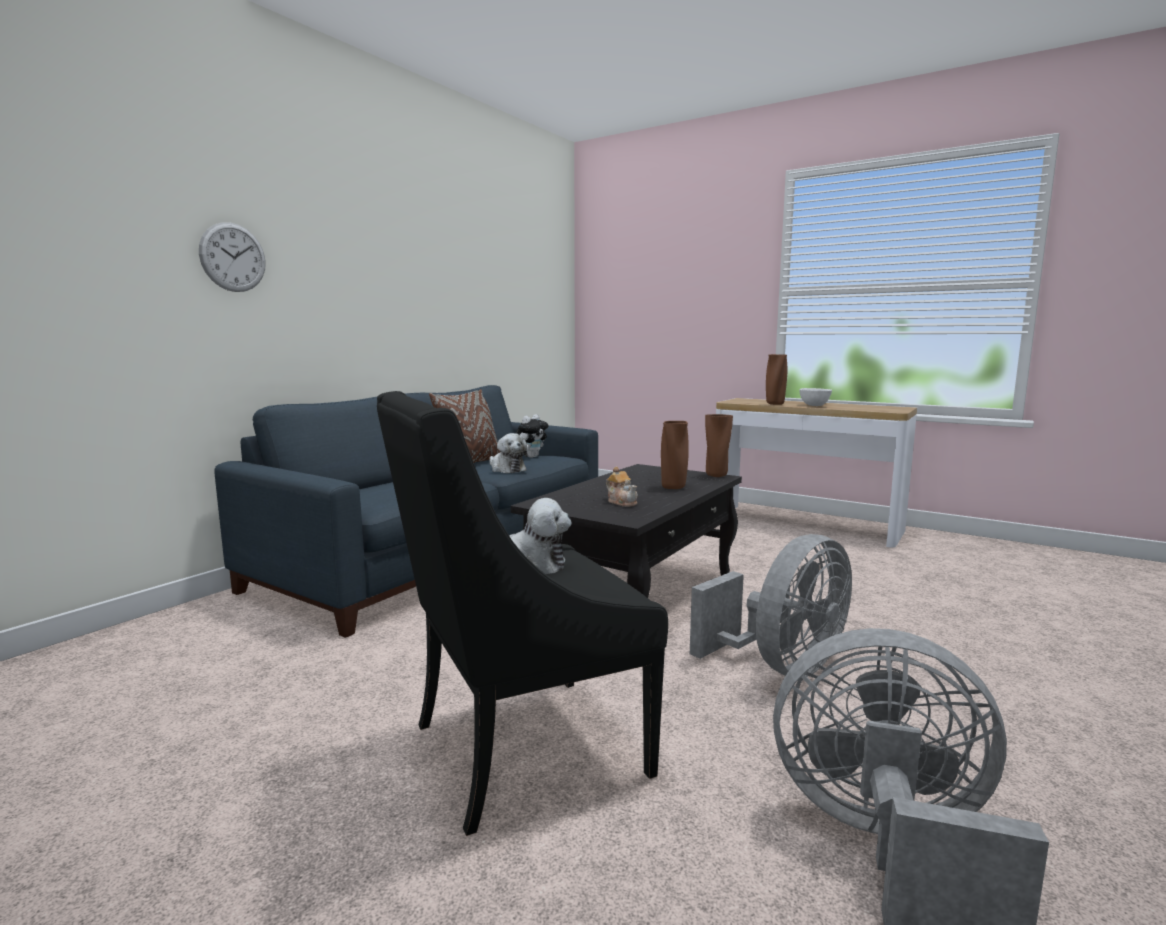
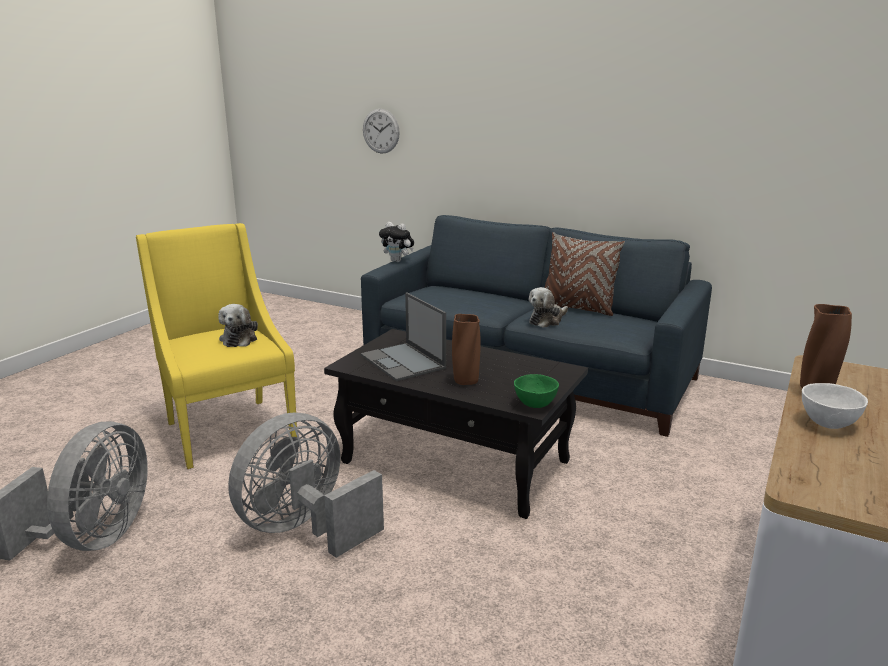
camera: 85 degrees right, 10 degrees up
wall clock [199,222,266,292] -> wall clock moved to [363,109,400,154]
black armchair [377,391,668,836] -> yellow armchair [136,223,297,469]
plush toy [516,414,548,458] -> plush toy moved to [379,222,414,262]
teapot [606,466,638,507] -> laptop [361,292,446,381]
grey fan [690,534,852,677] -> grey fan turned 90 degrees clockwise [228,412,384,558]
brown vase [705,414,733,477] -> green bowl [514,374,559,408]

